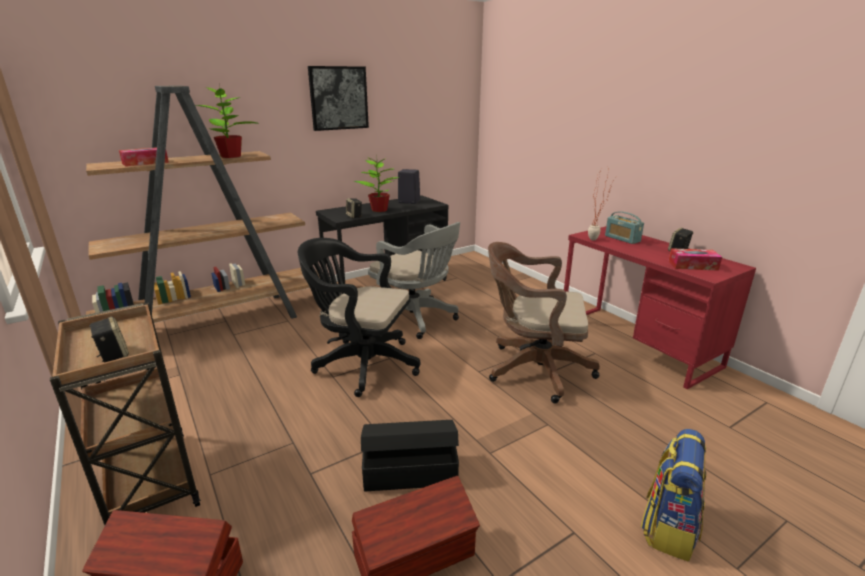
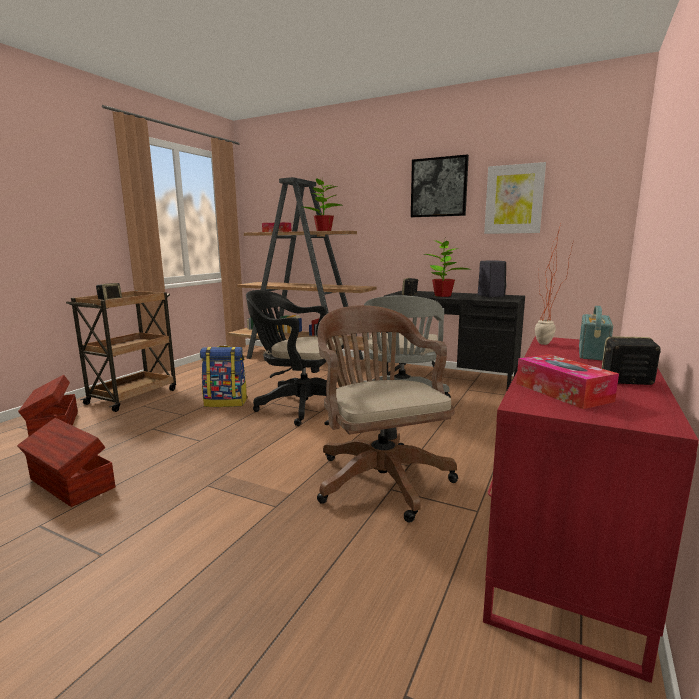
camera: 60 degrees right, 10 degrees down
black office chair [298,238,420,397] -> black office chair turned 60 degrees counterclockwise [246,290,344,426]
black storage box [361,420,459,491] -> none
backpack [641,429,706,562] -> backpack moved to [200,346,248,407]
none -> picture [484,162,546,234]

